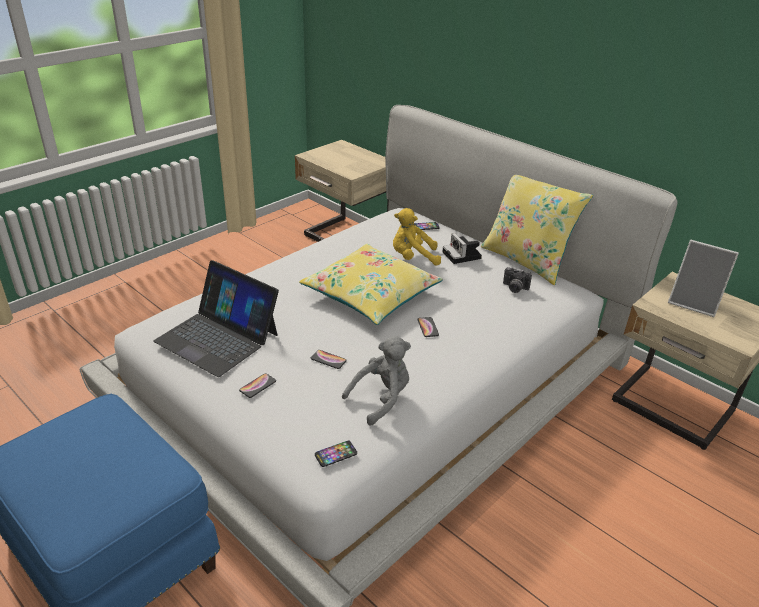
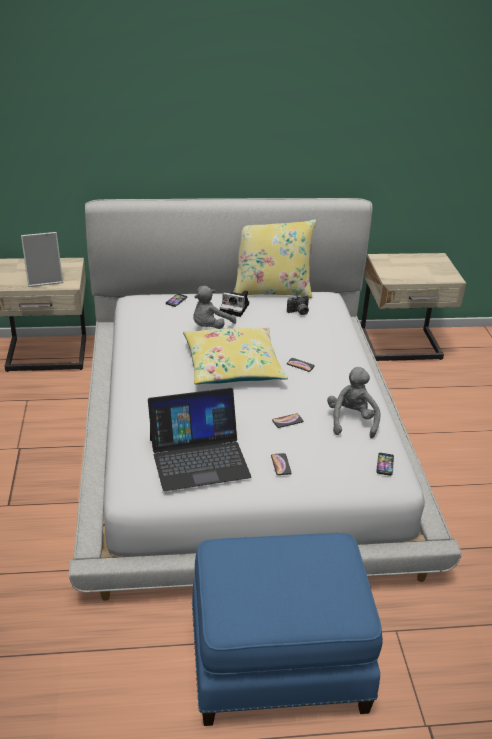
camera: 50 degrees left, 0 degrees up
yellow plush toy [393,208,441,266] -> grey plush toy [193,286,236,329]
picture frame [668,240,739,317] -> picture frame moved to [21,232,63,287]

